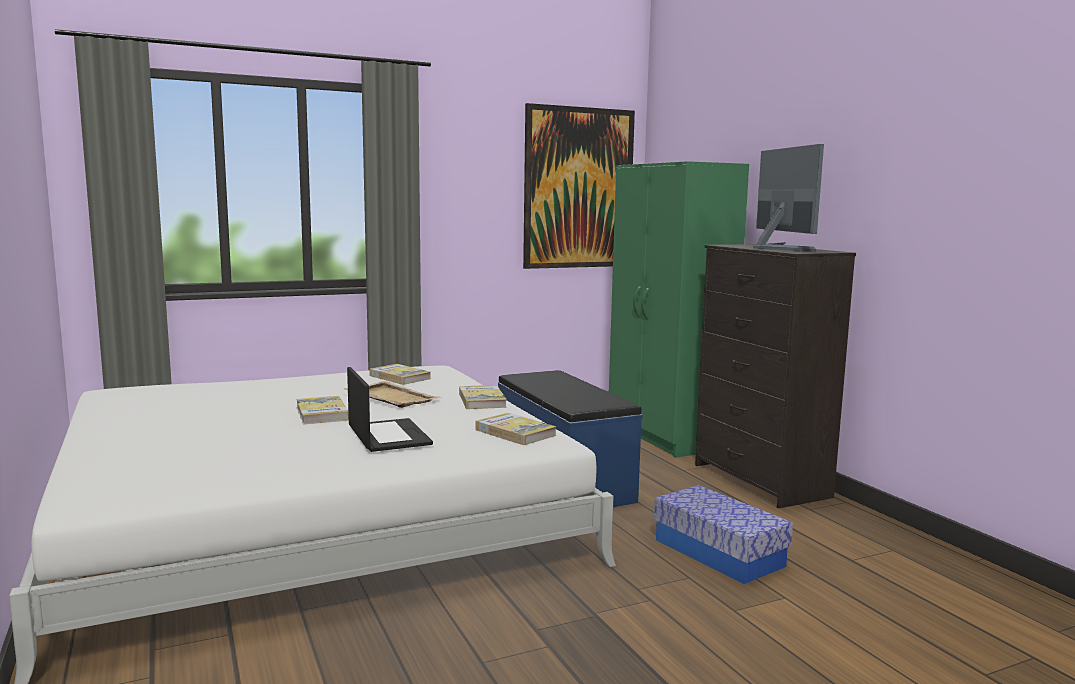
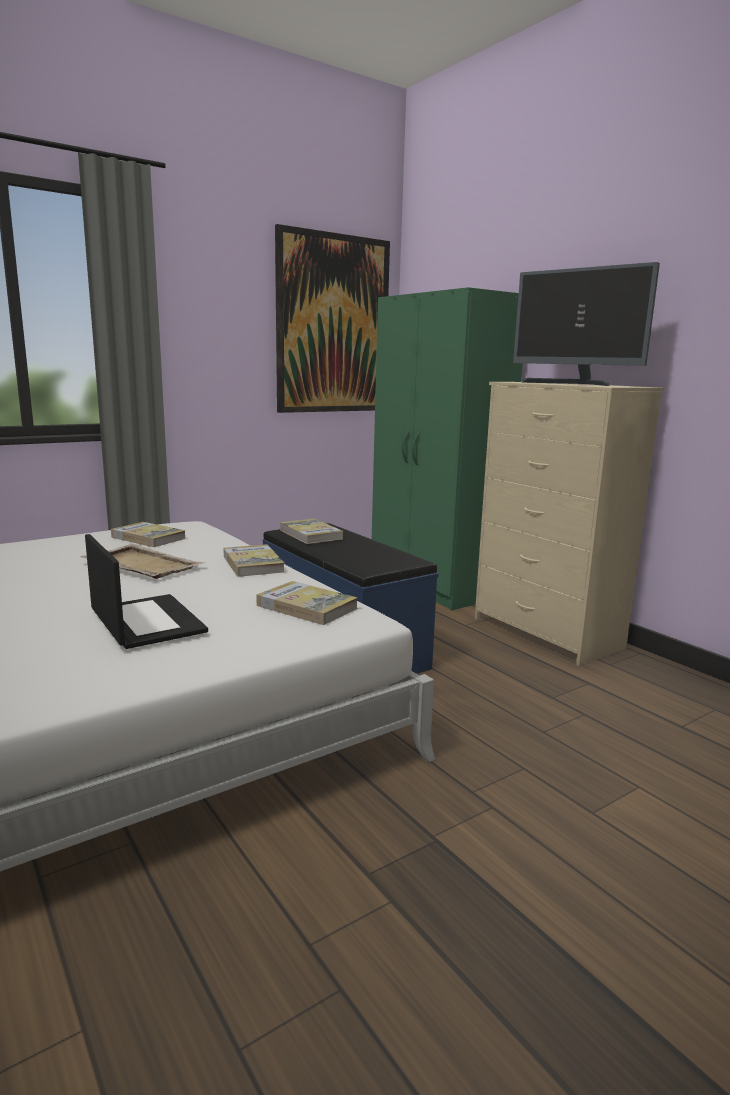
camera: 10 degrees left, 5 degrees up
book [296,396,349,424] -> book moved to [280,519,343,544]
storage box [654,485,793,584] -> none
black dresser [695,244,856,508] -> beige dresser [475,382,663,665]
monitor [753,144,824,252] -> monitor turned 150 degrees clockwise [513,262,660,386]

